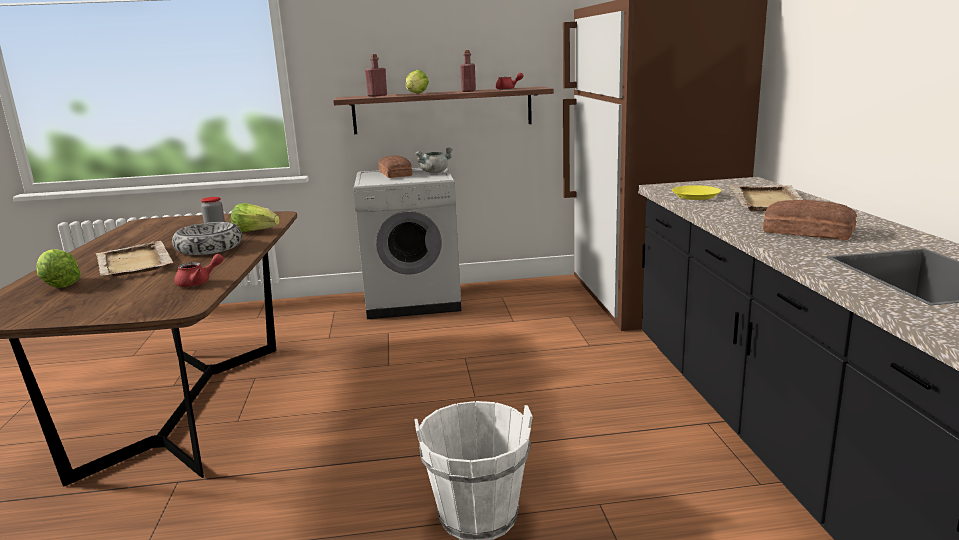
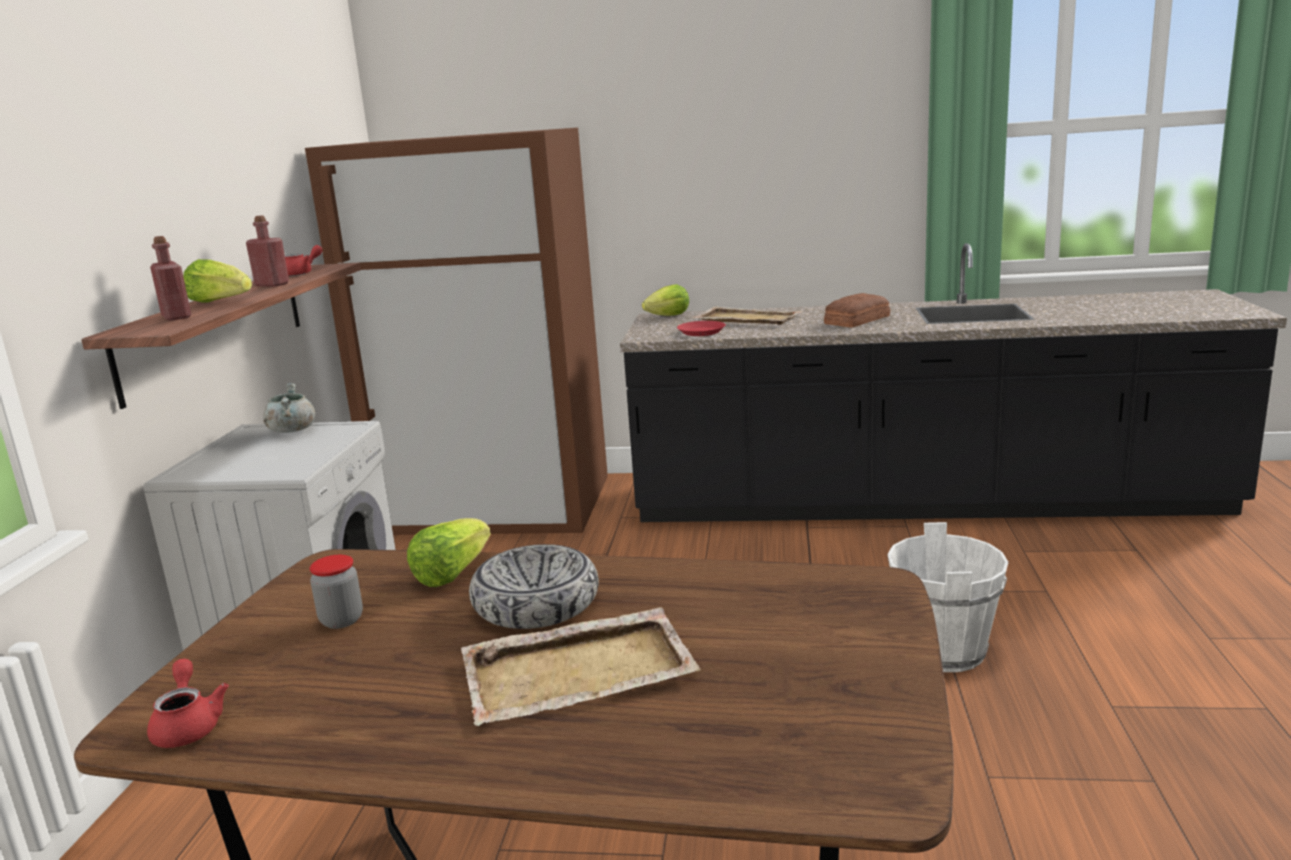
camera: 75 degrees left, 0 degrees up
lettuce [37,249,81,288] -> lettuce moved to [642,284,689,316]
red teapot [175,254,224,287] -> red teapot moved to [147,659,229,748]
bread [379,156,413,178] -> none
yellow plate [672,185,721,200] -> red plate [677,321,726,336]

